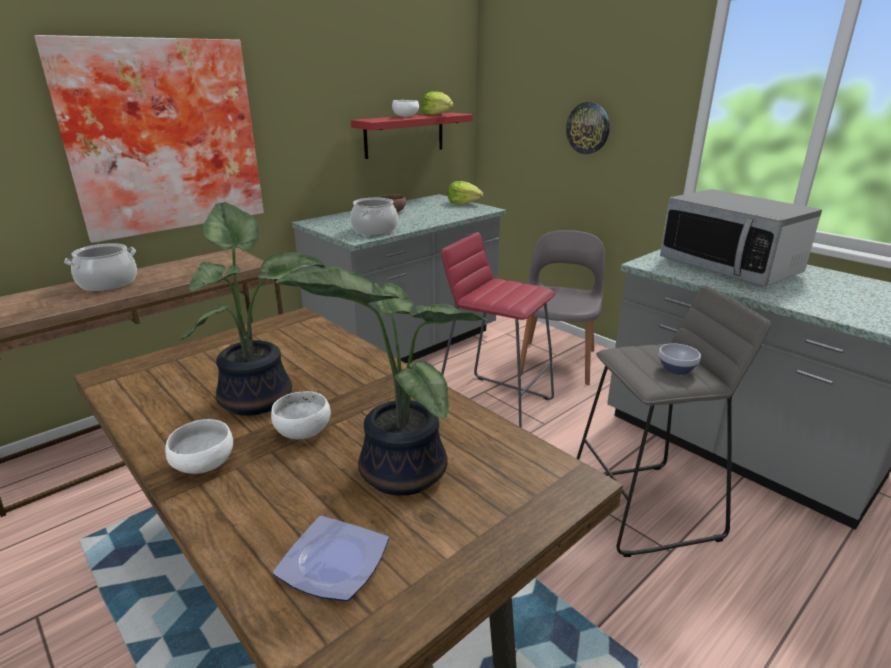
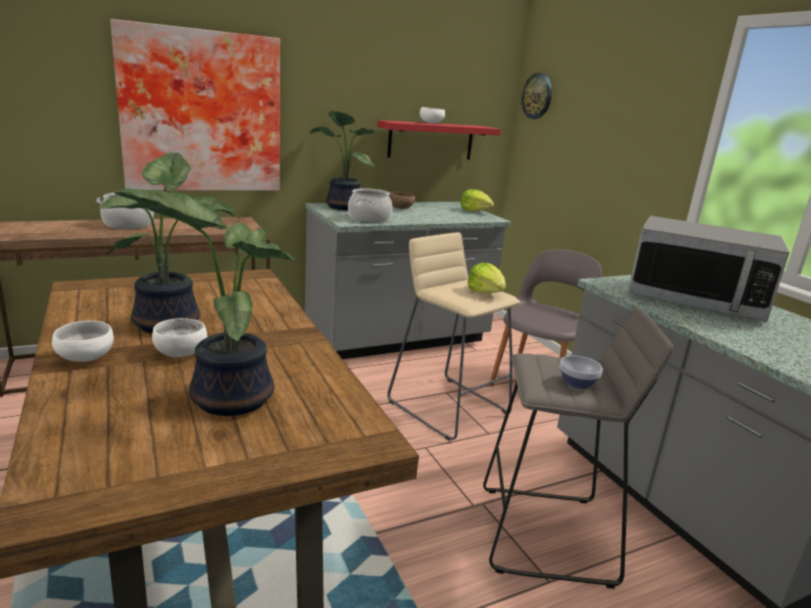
camera: 15 degrees right, 5 degrees down
plate [273,516,389,601] -> none
lettuce [422,91,453,115] -> lettuce moved to [468,263,506,293]
red stool [441,232,556,428] -> beige stool [387,232,520,441]
wall clock [566,102,610,154] -> wall clock moved to [521,73,552,119]
microwave [660,189,822,287] -> microwave turned 45 degrees counterclockwise [628,216,790,322]
none -> potted plant [310,110,375,211]

